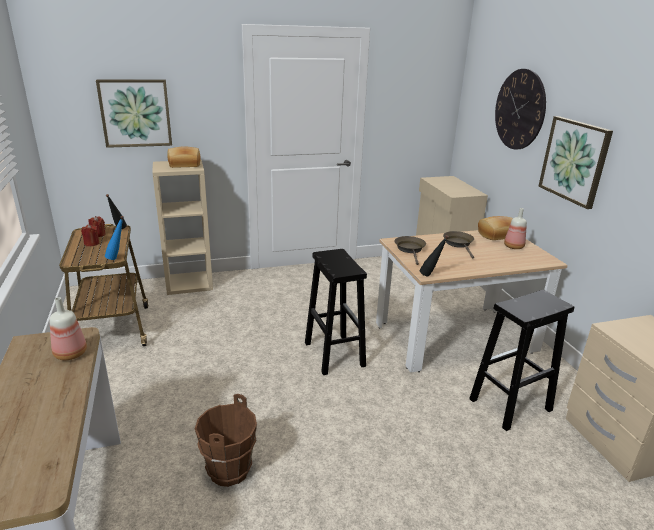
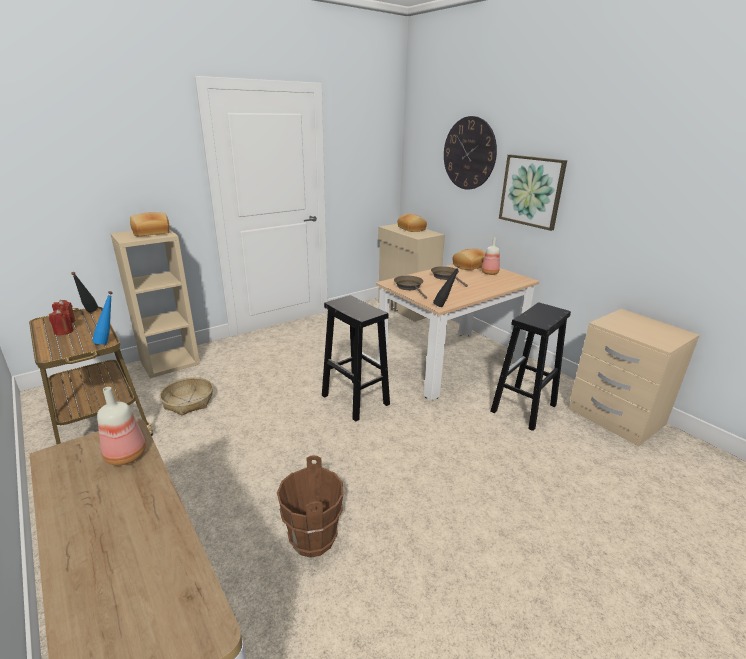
camera: 20 degrees left, 0 degrees up
picture [96,80,172,148] -> none
none -> basket [160,377,213,416]
none -> bread [397,214,427,232]

